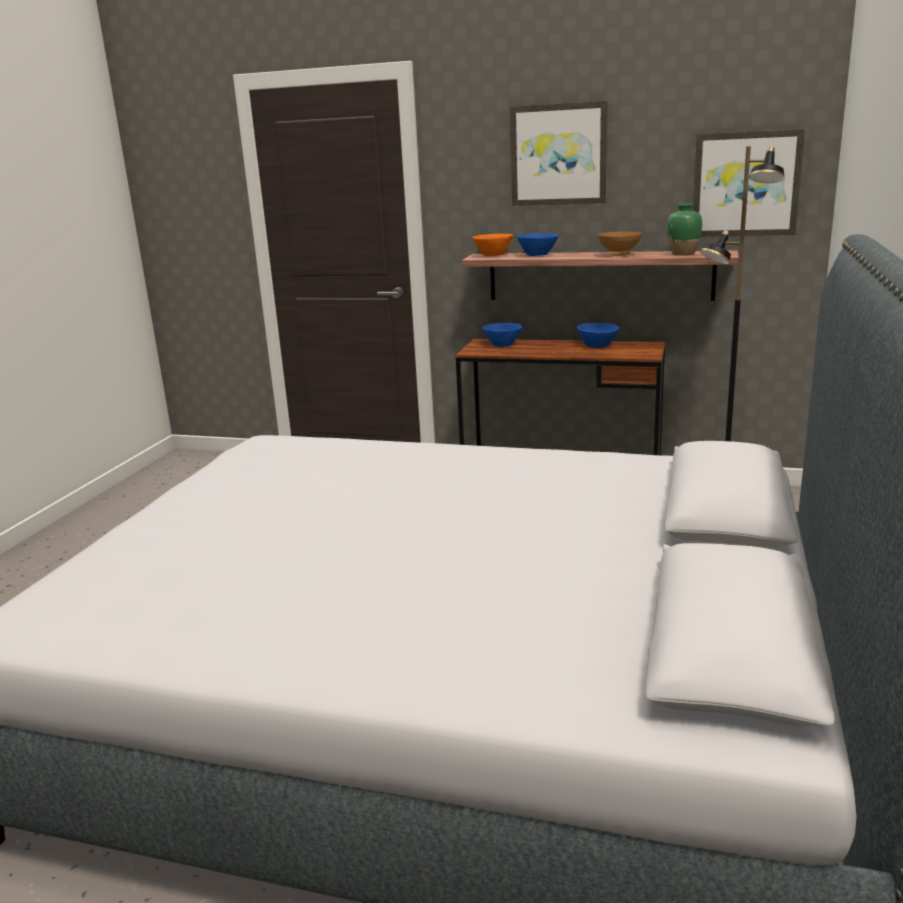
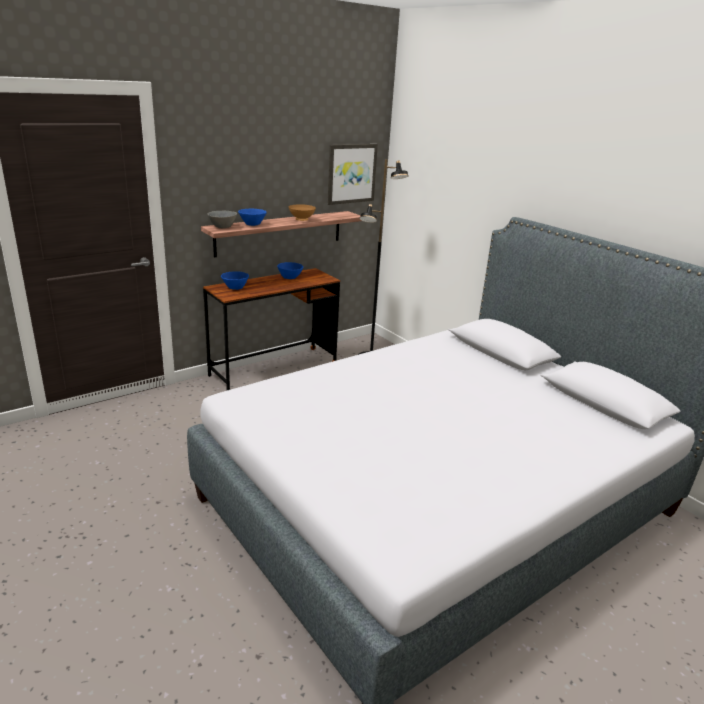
camera: 55 degrees left, 5 degrees up
orange bowl [472,234,513,256] -> grey bowl [207,211,237,228]
picture [510,101,608,206] -> none
green vase [667,203,702,256] -> none

